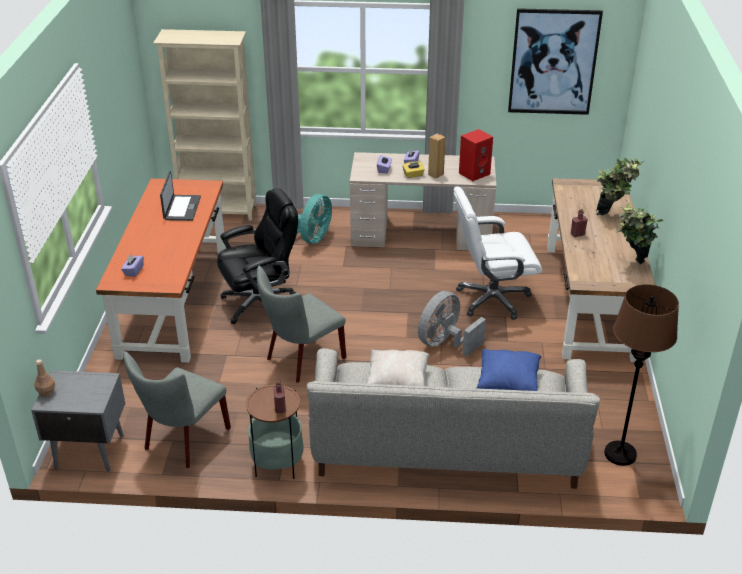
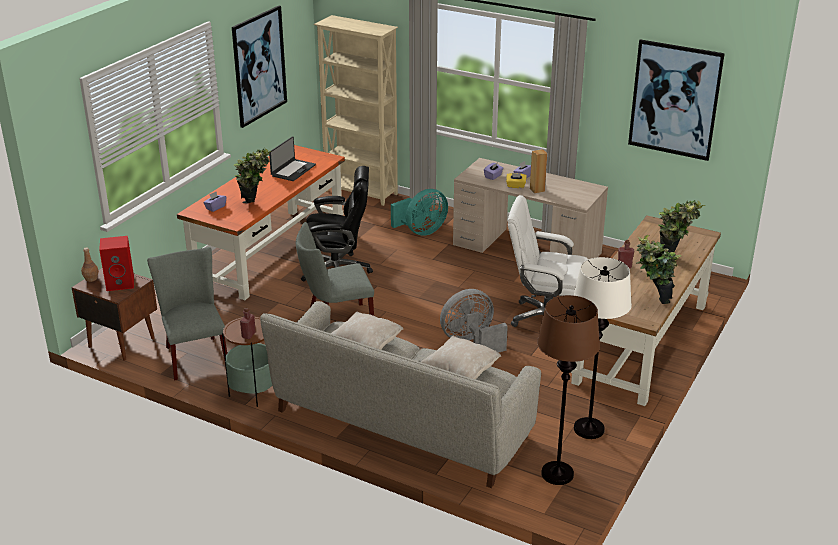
camera: 25 degrees right, 5 degrees down
grey nightstand [31,370,125,472] -> brown nightstand [71,268,157,361]
grey chair [123,351,231,468] -> grey chair turned 105 degrees clockwise [147,247,227,380]
red speaker [459,129,493,181] -> red speaker moved to [99,236,134,291]
blue pillow [476,349,542,391] -> beige pillow [422,336,501,379]
none -> picture [232,6,287,128]
none -> potted plant [234,148,271,203]
none -> white floor lamp [573,257,632,439]

